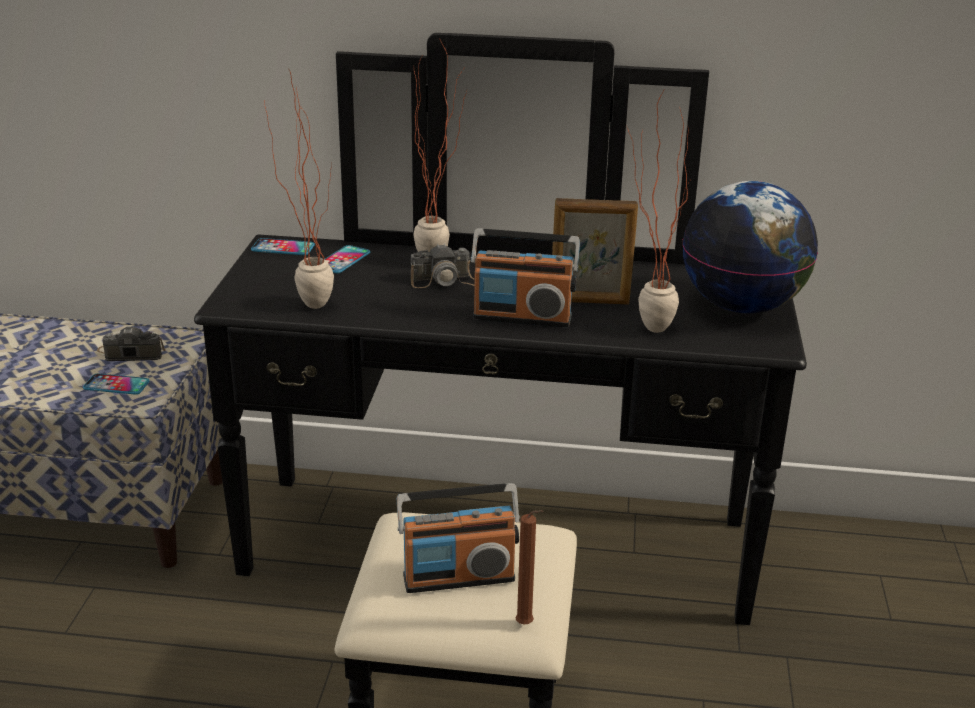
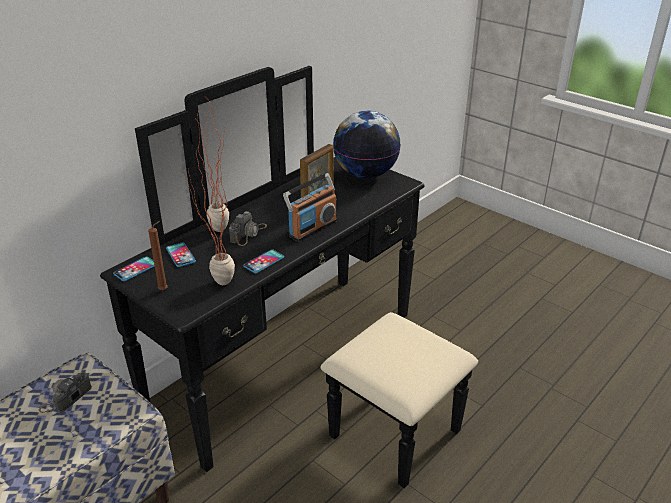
camera: 55 degrees left, 5 degrees up
phone [83,374,150,395] -> phone moved to [243,249,284,273]
radio [397,483,520,593] -> none
brown candle [515,510,543,624] -> brown candle moved to [148,221,168,290]
potted plant [627,90,690,333] -> none

